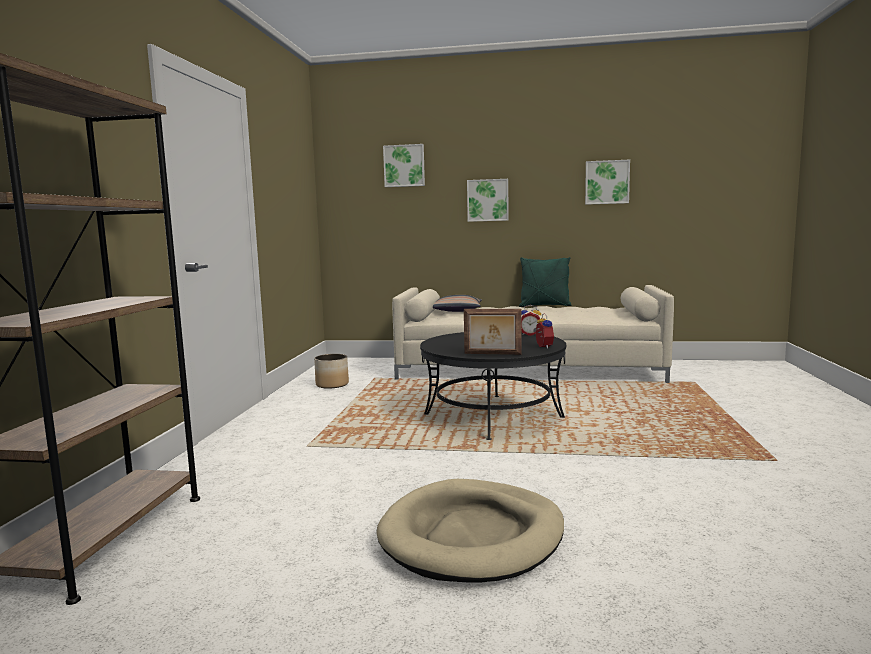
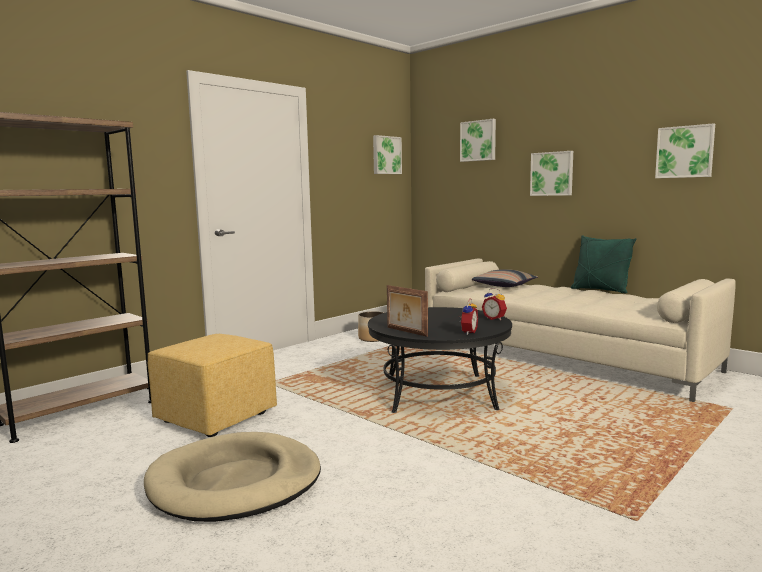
camera: 35 degrees right, 0 degrees up
none -> yellow ottoman [148,334,277,437]
none -> picture [373,135,402,174]

